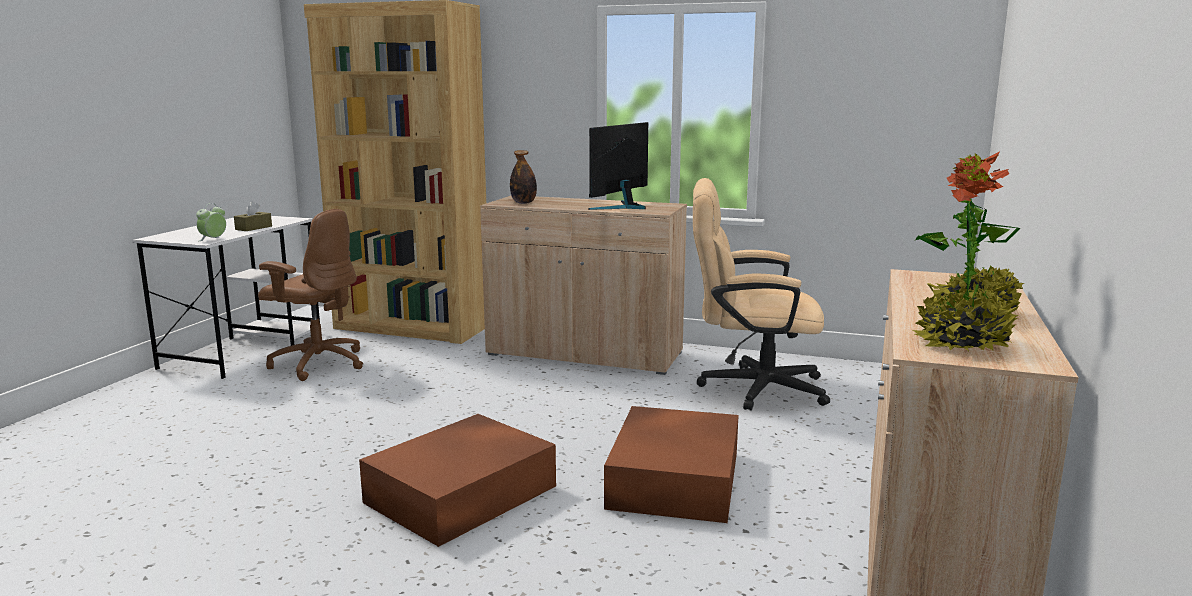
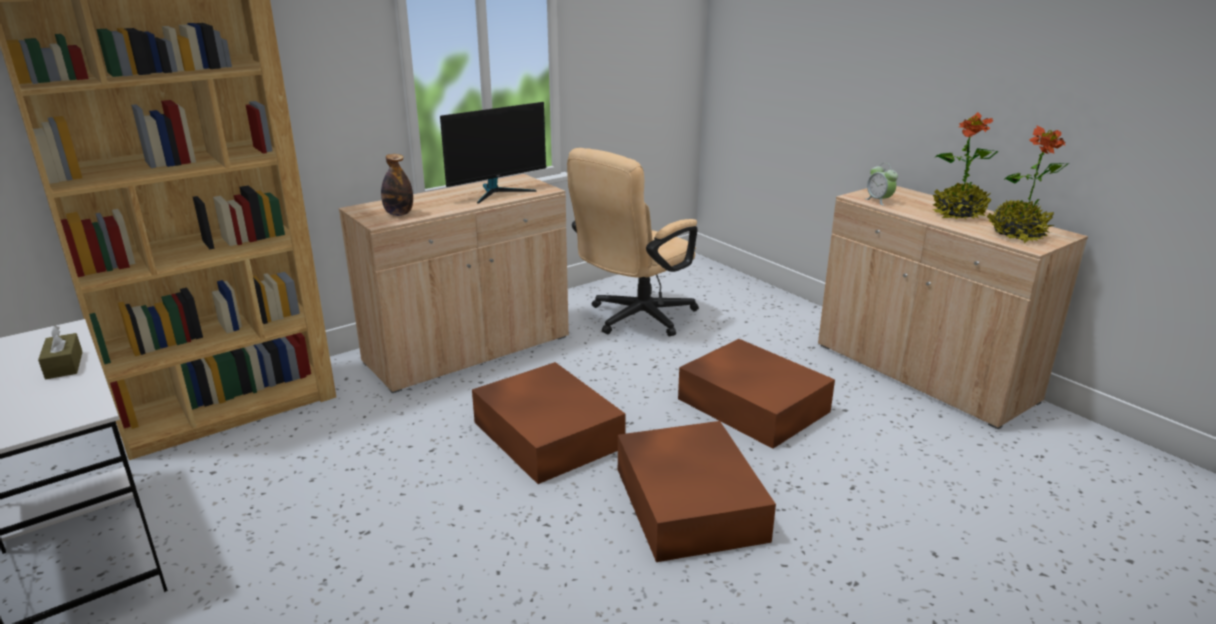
camera: 55 degrees left, 10 degrees up
alarm clock [196,203,226,241] -> alarm clock moved to [865,163,898,206]
brown office chair [258,209,363,381] -> none
monitor [588,122,648,210] -> monitor turned 105 degrees counterclockwise [440,102,546,204]
none -> brown storage box [472,362,626,484]

